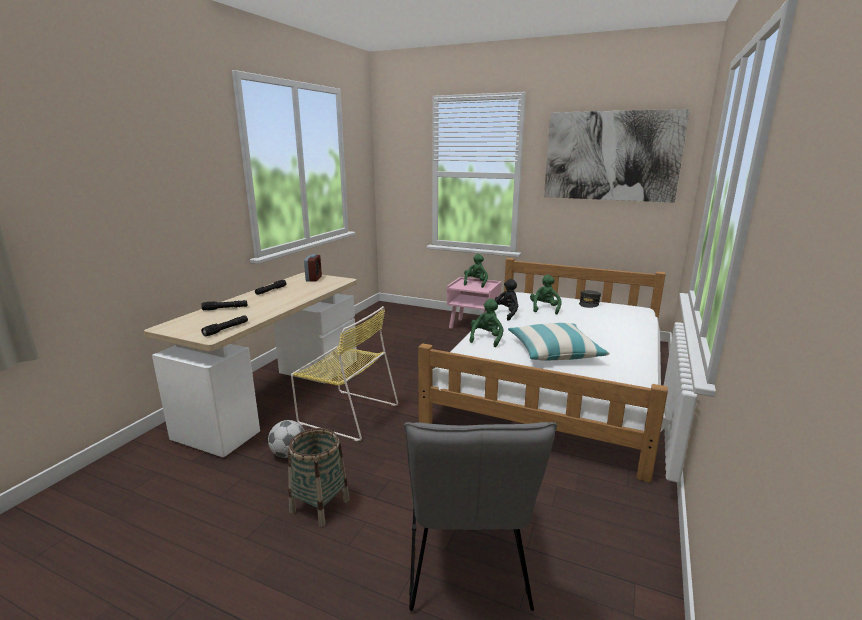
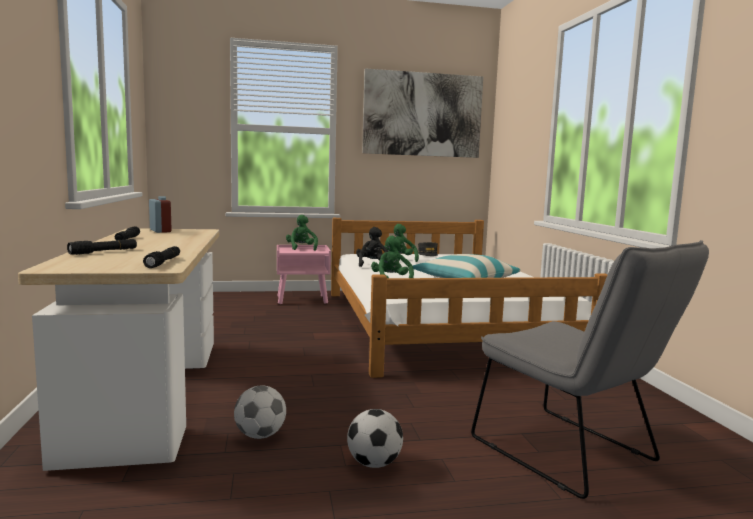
camera: 35 degrees left, 10 degrees down
basket [288,428,350,527] -> football [347,409,403,468]
yellow chair [291,306,398,441] -> none

